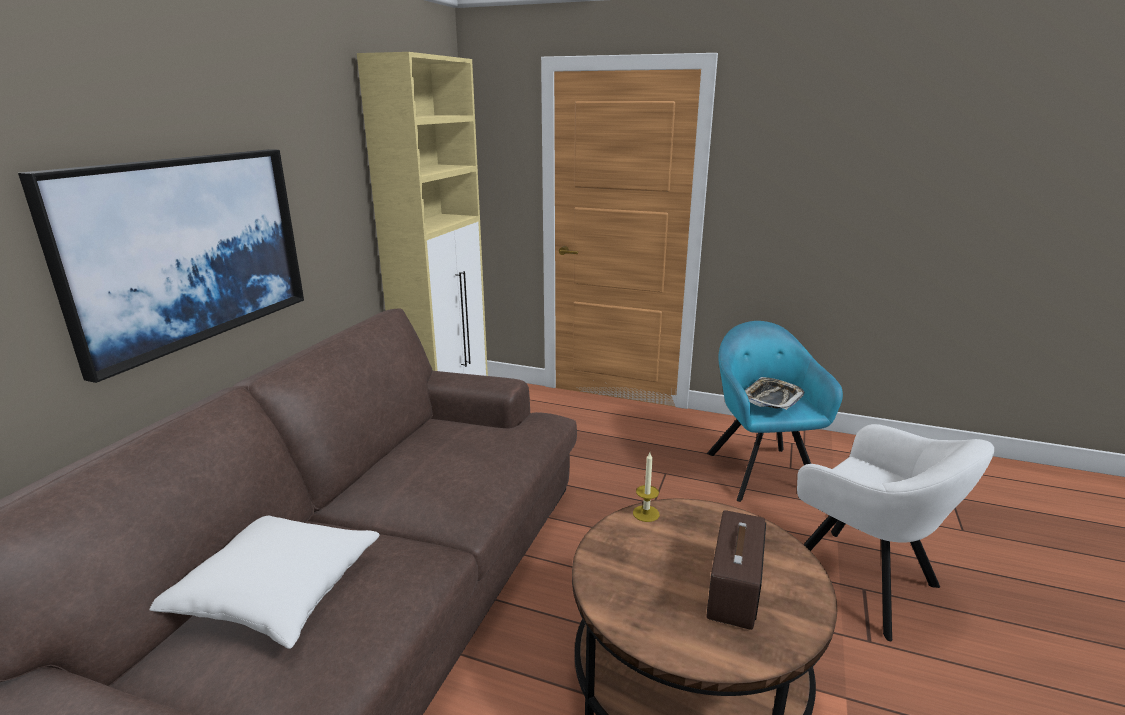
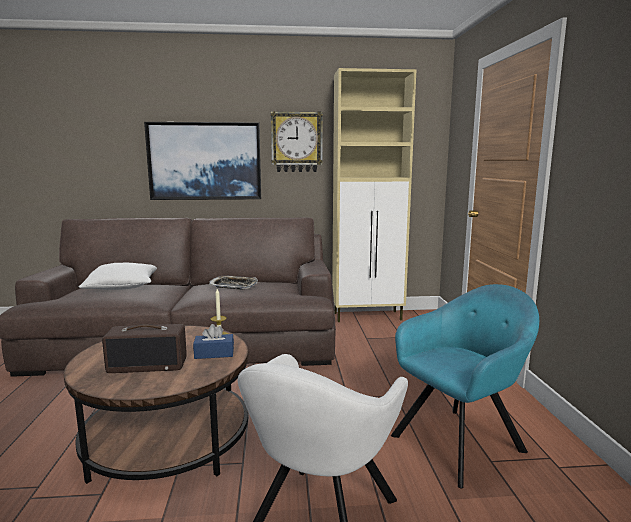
camera: 65 degrees right, 10 degrees down
tray [744,377,804,410] -> tray moved to [209,276,258,289]
none -> blue tissue box [193,324,234,359]
none -> wall clock [271,111,323,172]

